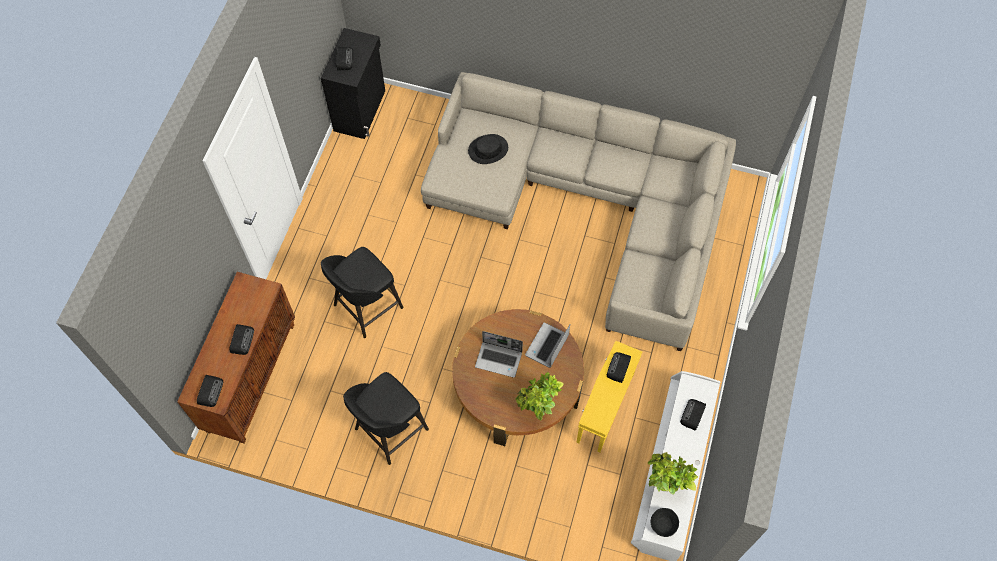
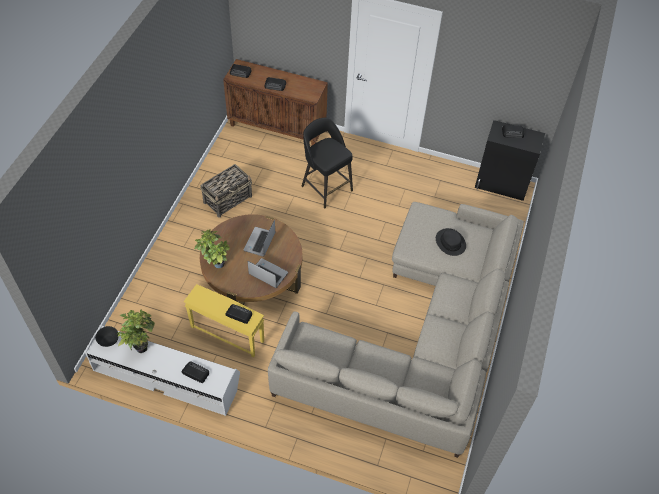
camera: 90 degrees right, 10 degrees down
black stool [343,372,429,465] -> basket [200,164,252,218]

